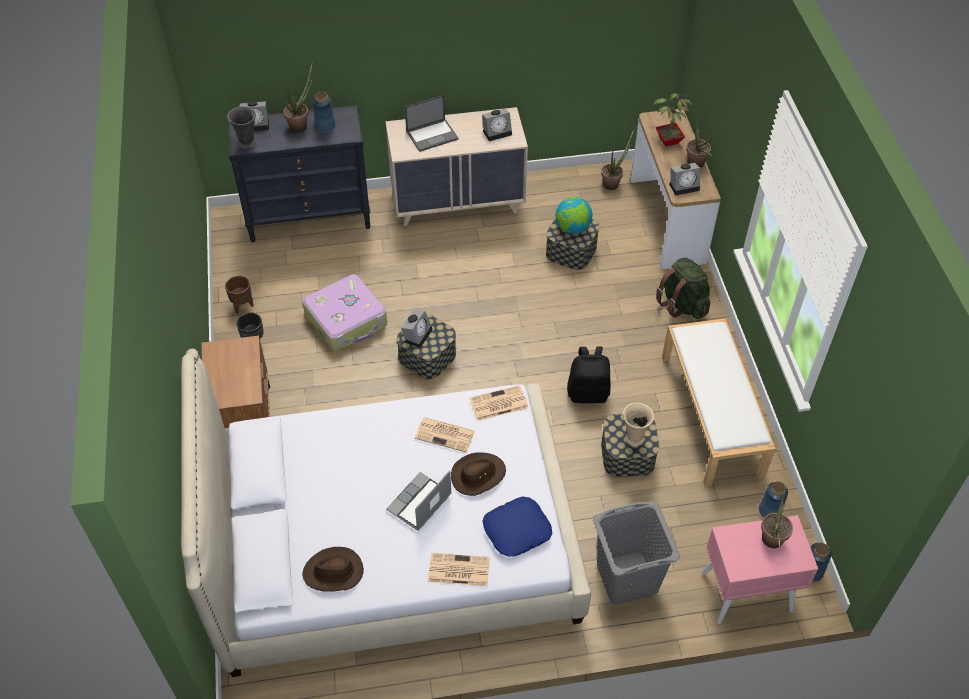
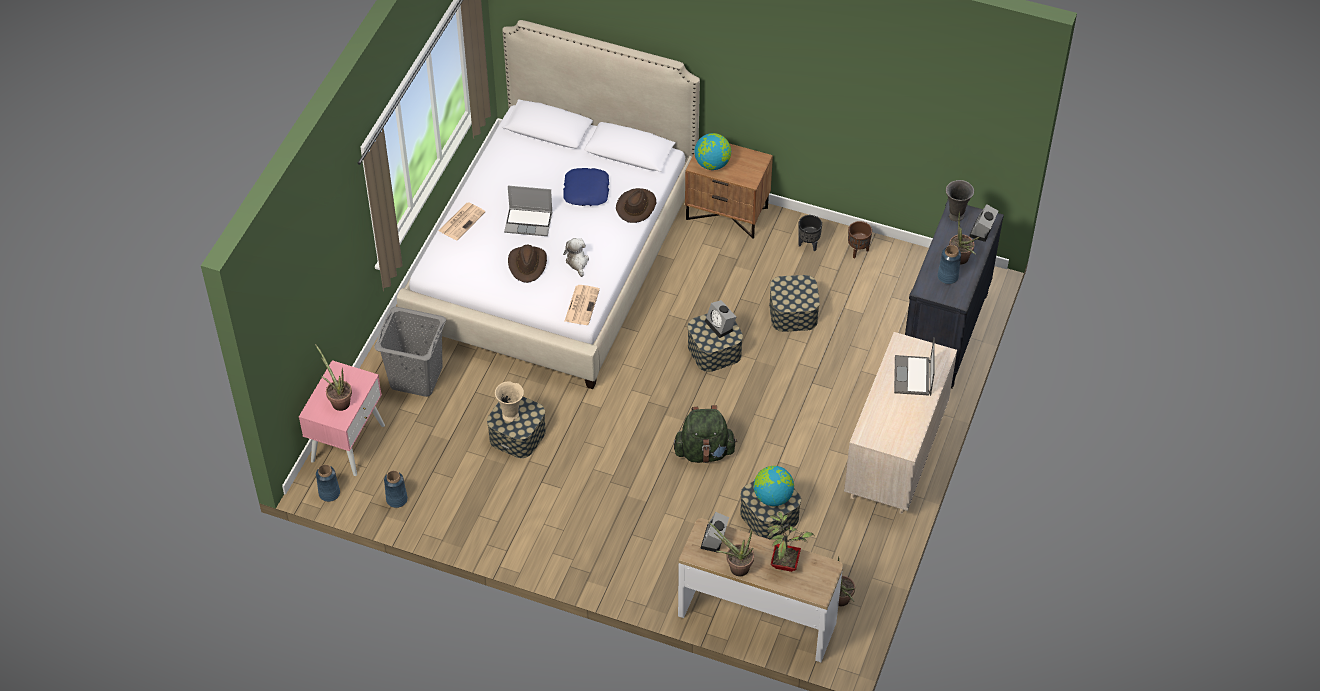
camera: 120 degrees right, 0 degrees up
suitcase [302,274,387,351] -> storage box [769,275,820,332]
brown hat [302,547,364,592] -> brown hat moved to [616,188,656,223]
laptop [386,470,452,531] -> laptop turned 120 degrees clockwise [504,186,553,236]
newspaper [415,417,475,452] -> plush toy [563,238,589,277]
alarm clock [482,108,512,141] -> none
blue pillow [483,496,552,557] -> blue pillow moved to [563,168,609,206]
black backpack [567,347,611,403] -> none
green backpack [656,257,710,319] -> green backpack moved to [674,405,737,463]
white bench [662,318,776,487] -> none
none -> globe [694,133,731,170]

